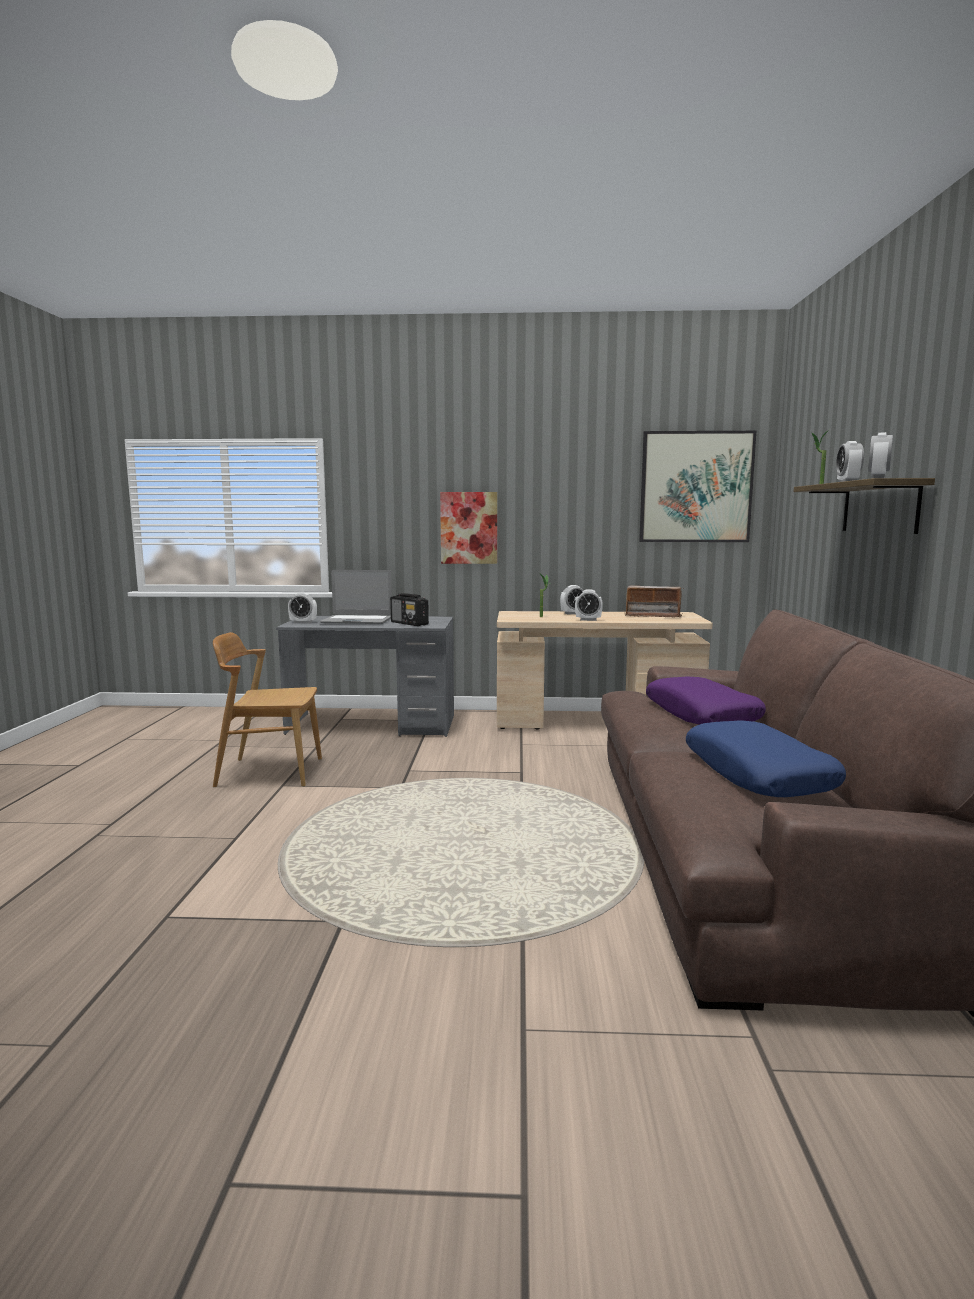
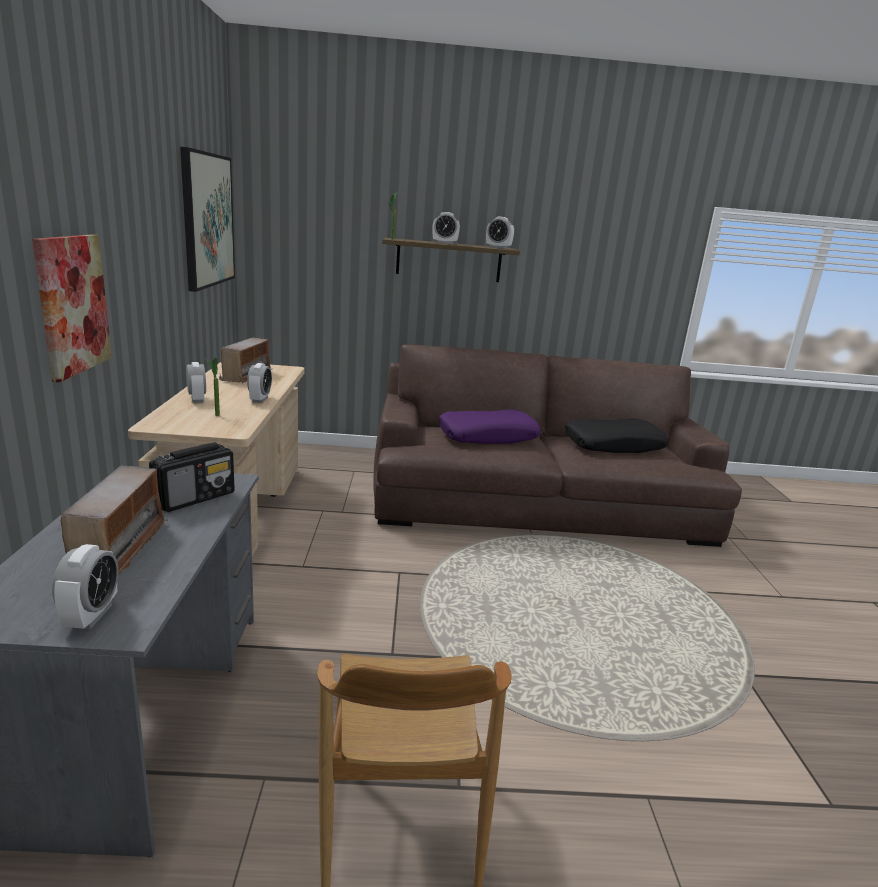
camera: 95 degrees left, 10 degrees up
laptop [320,570,392,624] -> radio [61,466,168,576]
blue pillow [686,721,846,797] -> black pillow [565,419,668,453]

